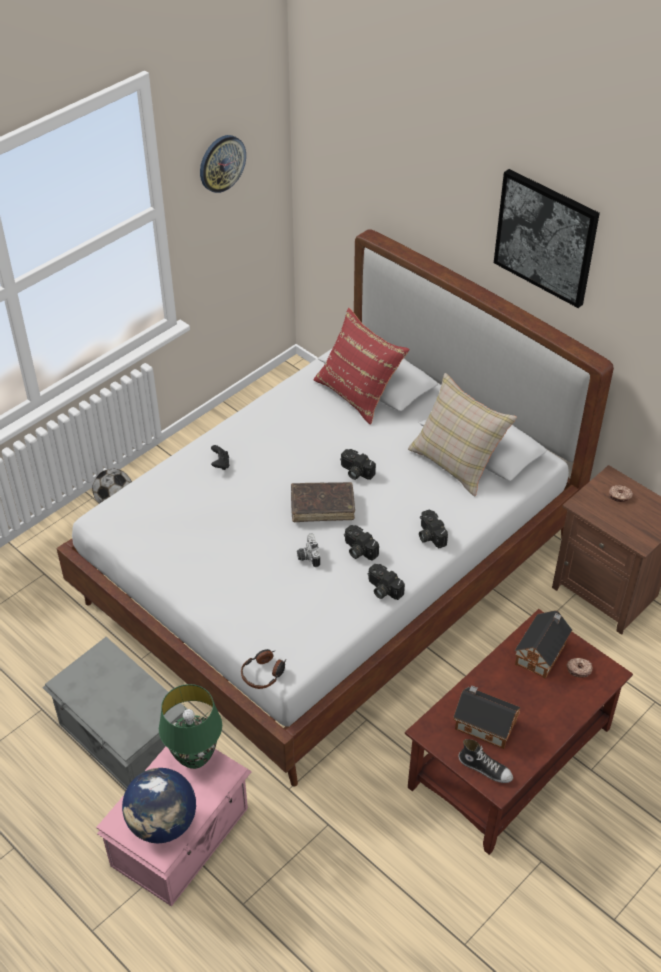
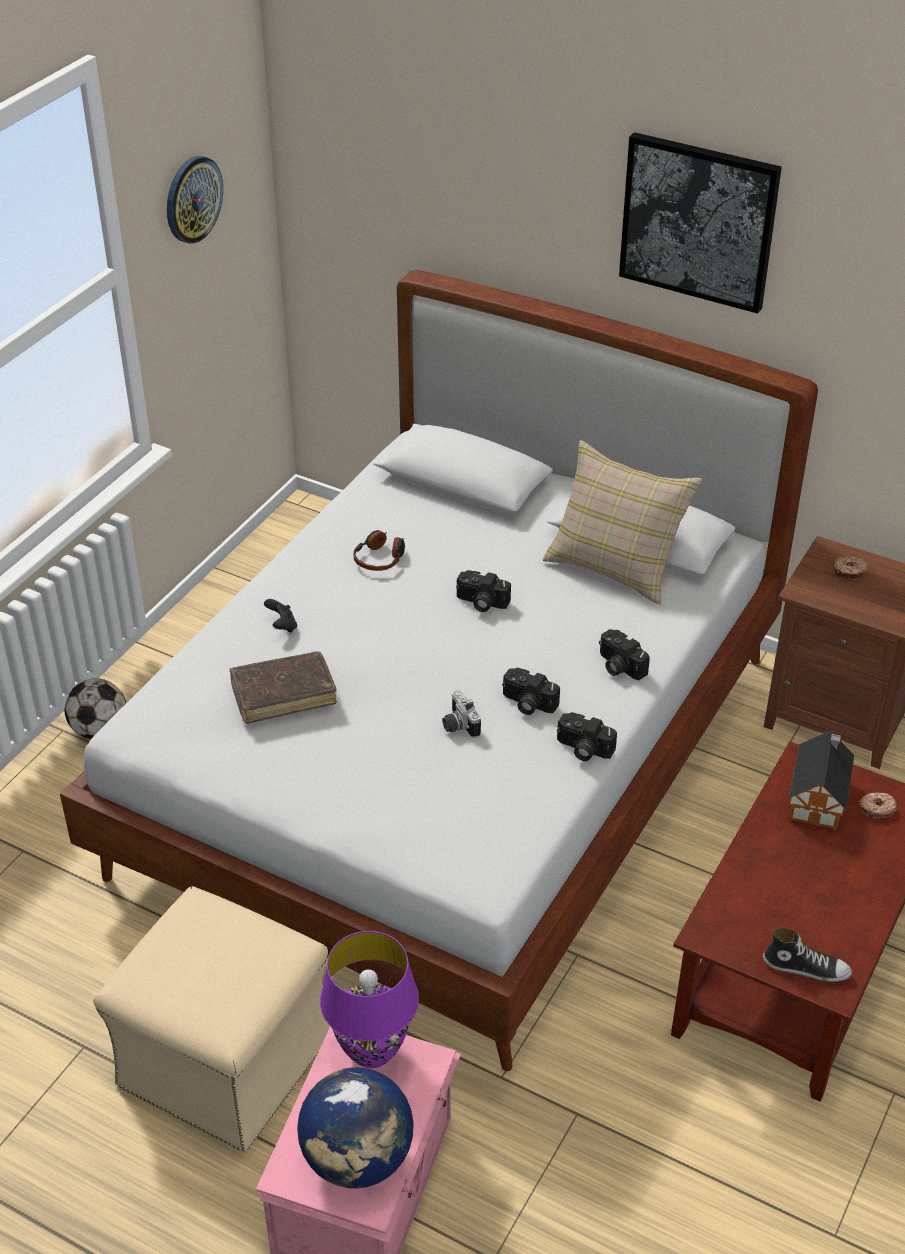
camera: 15 degrees left, 5 degrees down
grey storage box [42,637,187,789] -> beige ottoman [94,886,329,1152]
green table lamp [159,684,222,769] -> purple table lamp [320,931,419,1068]
headphones [241,649,286,689] -> headphones moved to [354,530,405,571]
brown book [291,482,355,522] -> brown book moved to [229,651,337,724]
red pillow [314,308,410,425] -> none
toy house [453,686,521,749] -> none

